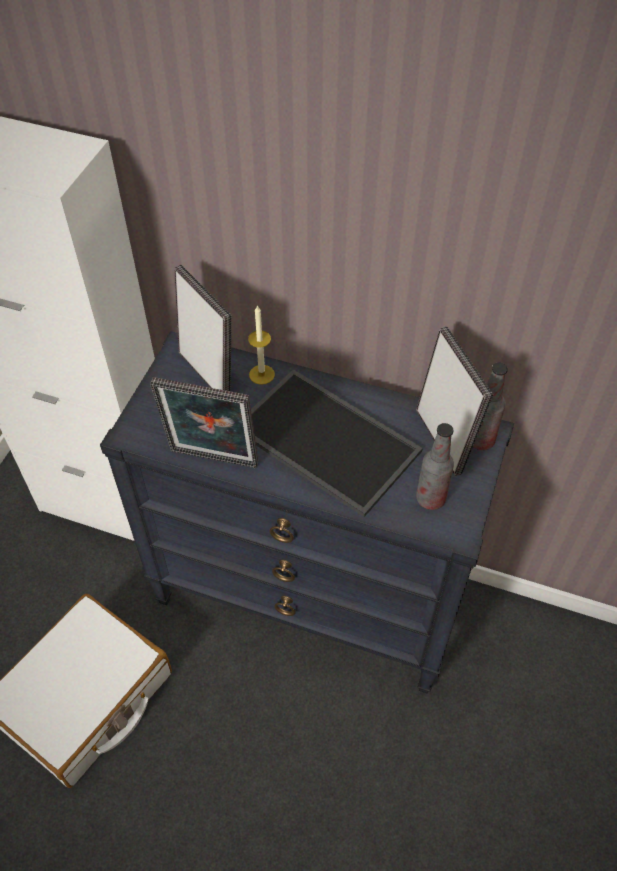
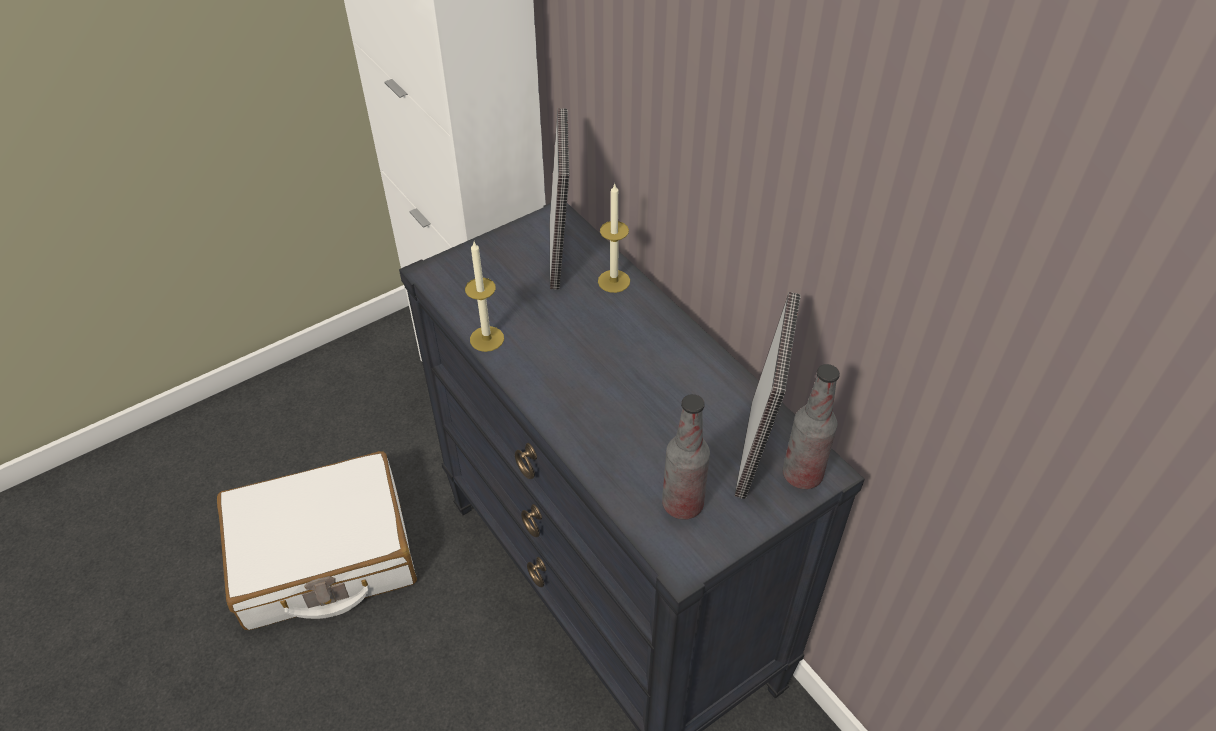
camera: 35 degrees right, 5 degrees down
picture frame [150,377,258,468] -> candle [465,242,504,352]
tray [251,369,423,517] -> none

